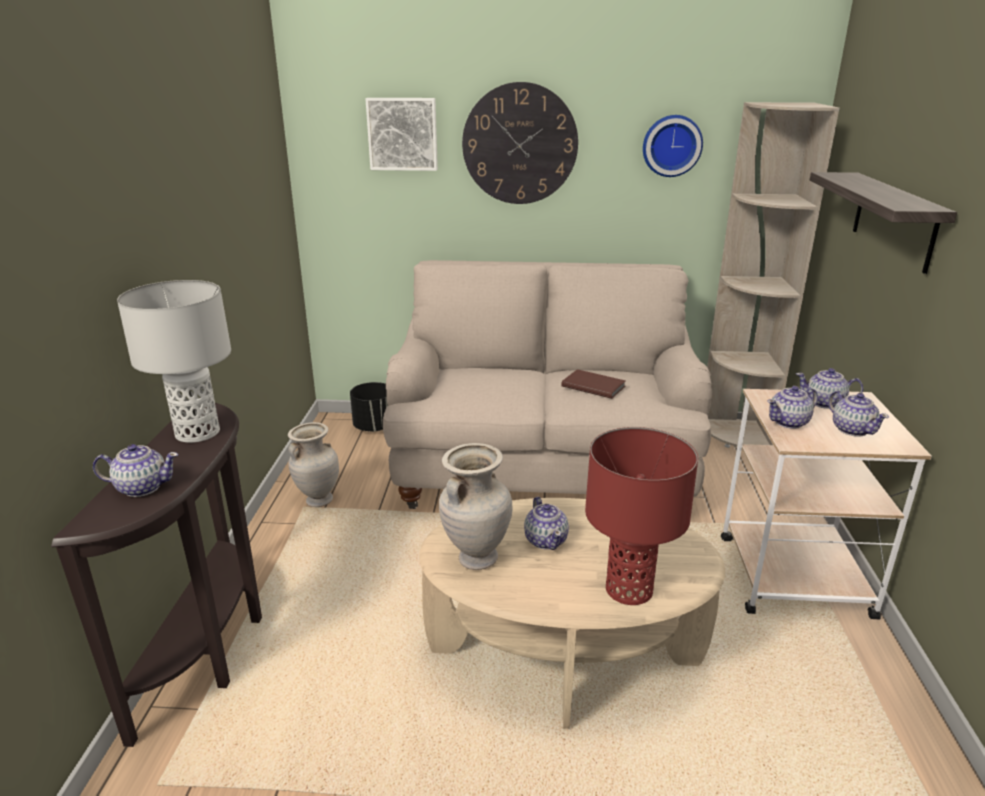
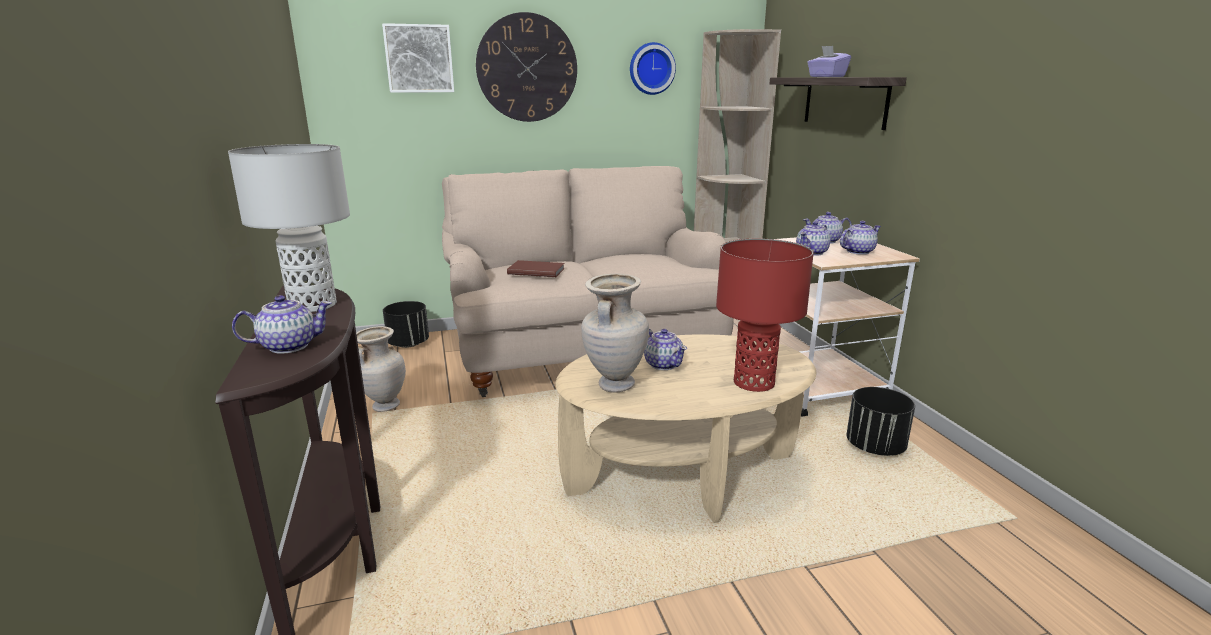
camera: 20 degrees left, 5 degrees down
brown book [561,369,626,399] -> brown book moved to [507,260,565,277]
teapot [828,391,889,437] -> teapot turned 75 degrees counterclockwise [840,221,881,255]
none -> purple tissue box [807,46,851,77]
none -> black planter [846,387,915,456]

